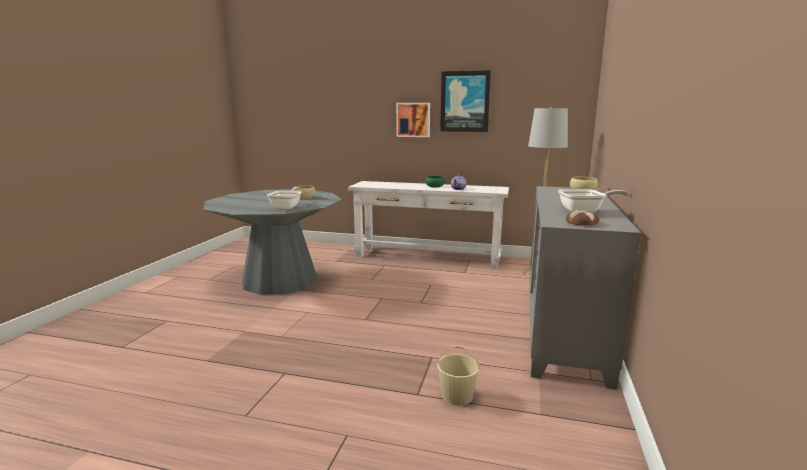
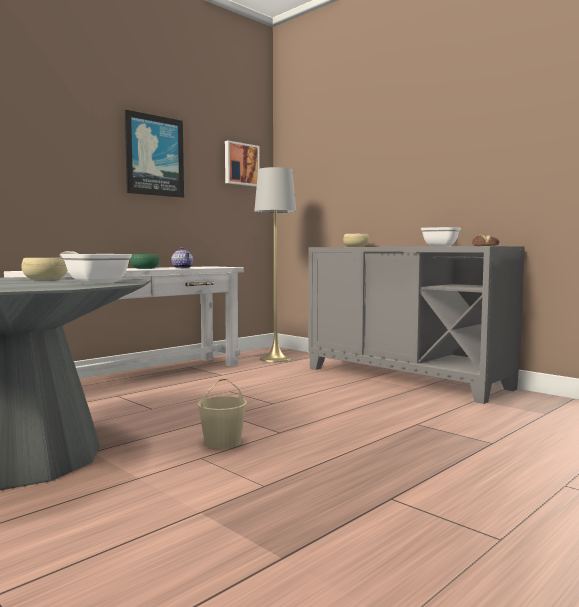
camera: 60 degrees left, 10 degrees down
picture [396,103,430,137] -> picture moved to [225,140,260,187]
beige bucket [437,346,480,405] -> beige bucket moved to [197,379,247,449]

